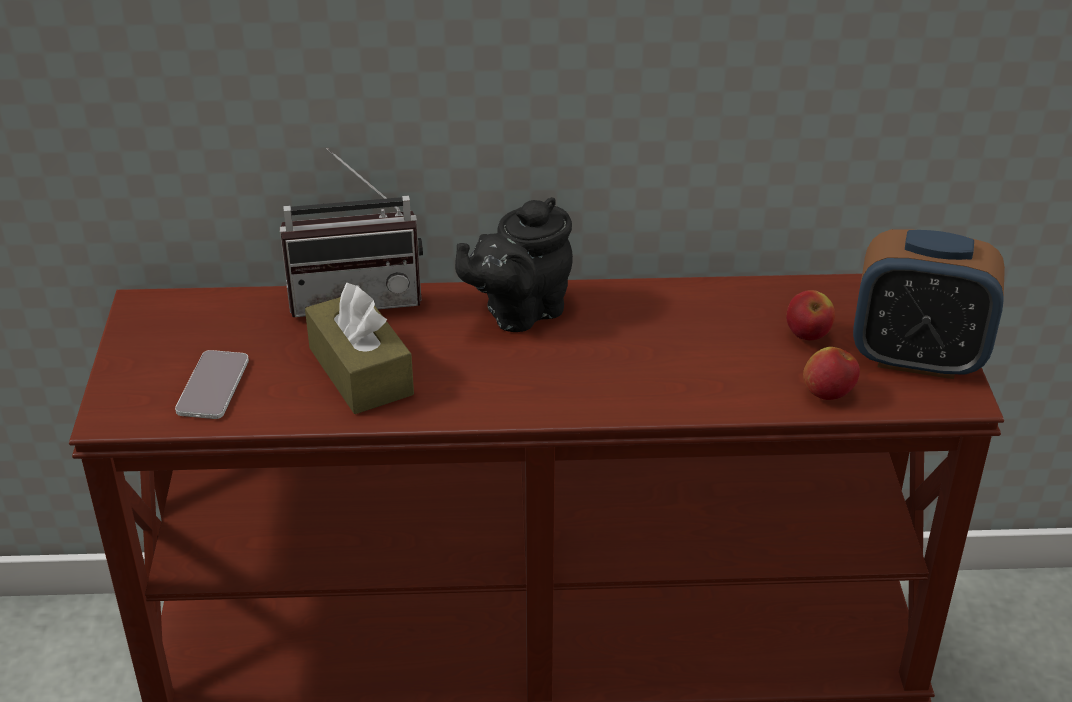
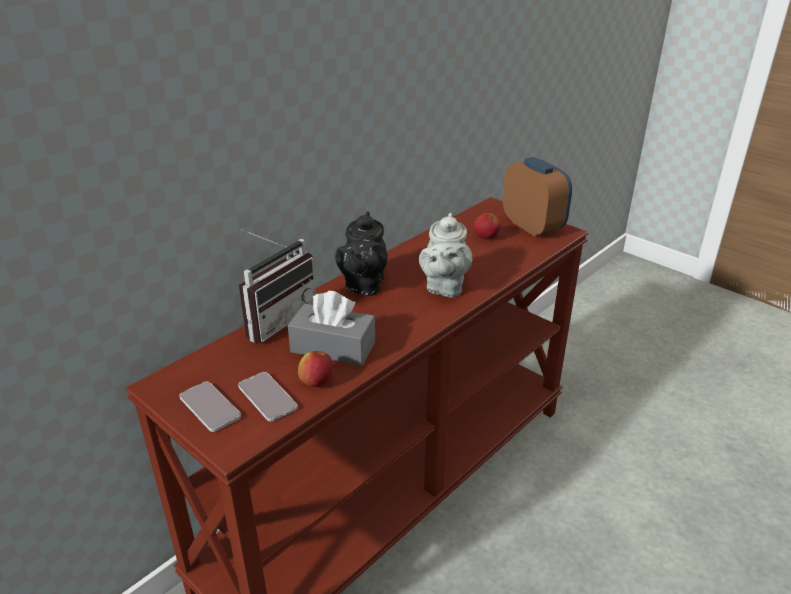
camera: 45 degrees left, 5 degrees down
brown tissue box [305,283,414,414] -> grey tissue box [288,291,375,366]
apple [803,347,860,400] -> apple moved to [298,351,333,387]
alarm clock [853,229,1005,379] -> alarm clock turned 90 degrees counterclockwise [503,157,572,237]
none -> phone [179,382,241,432]
none -> grey teapot [419,213,472,298]

